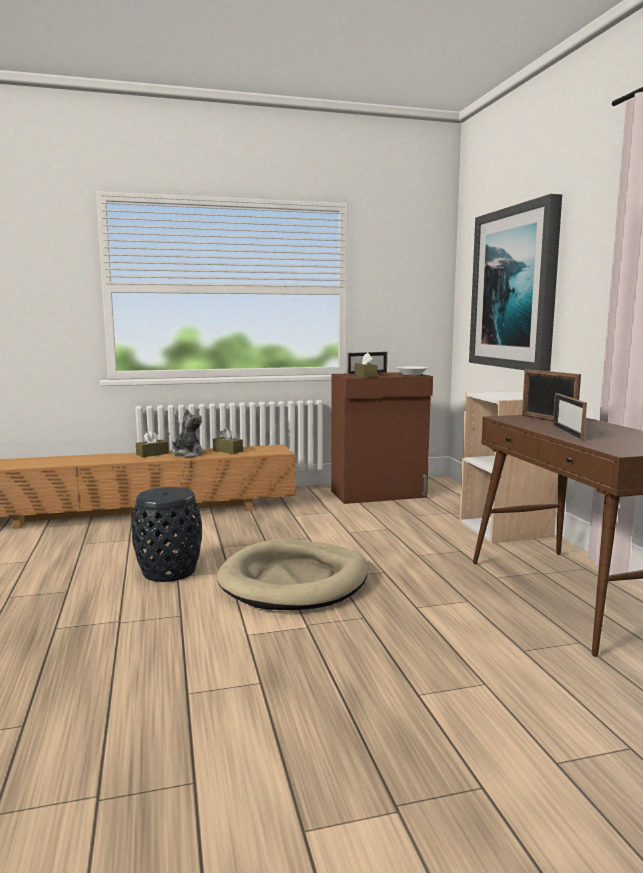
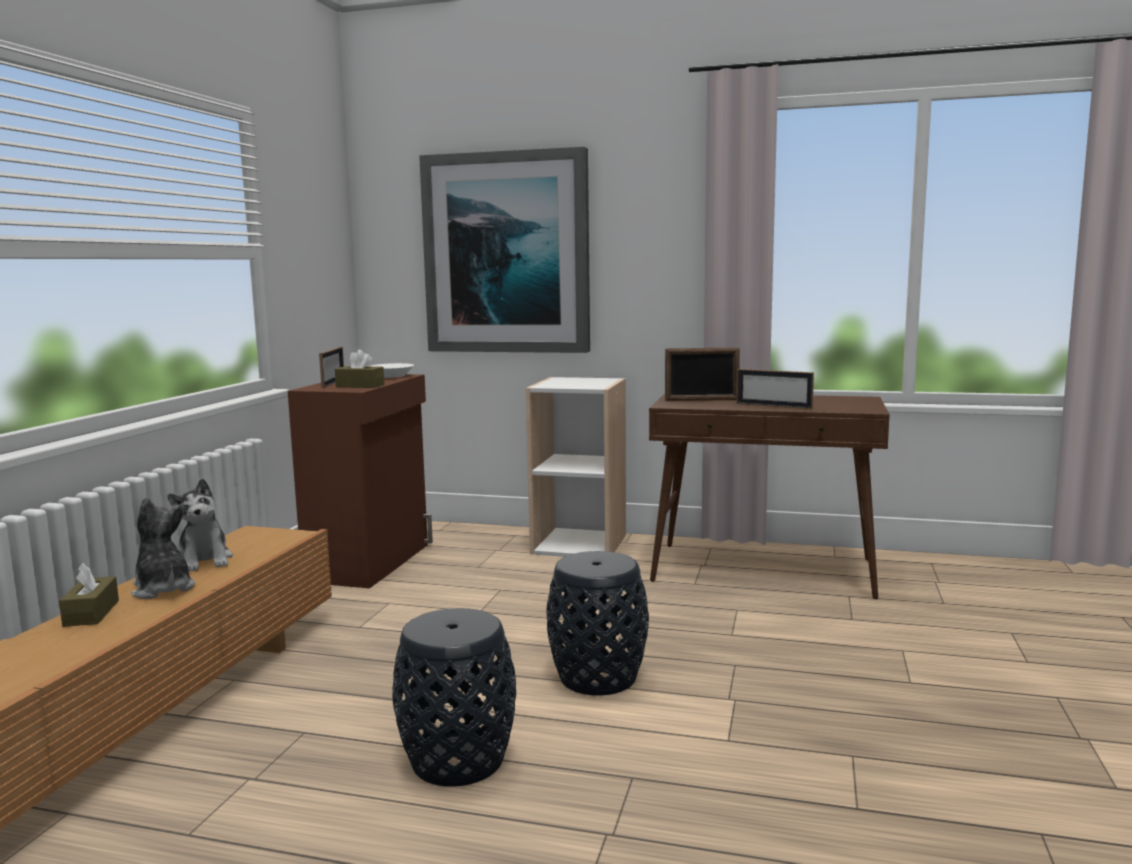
camera: 60 degrees left, 0 degrees up
brown tissue box [213,428,243,454] -> plush toy [167,478,233,571]
beige dog bed [217,539,368,610] -> black stool [546,551,649,696]

